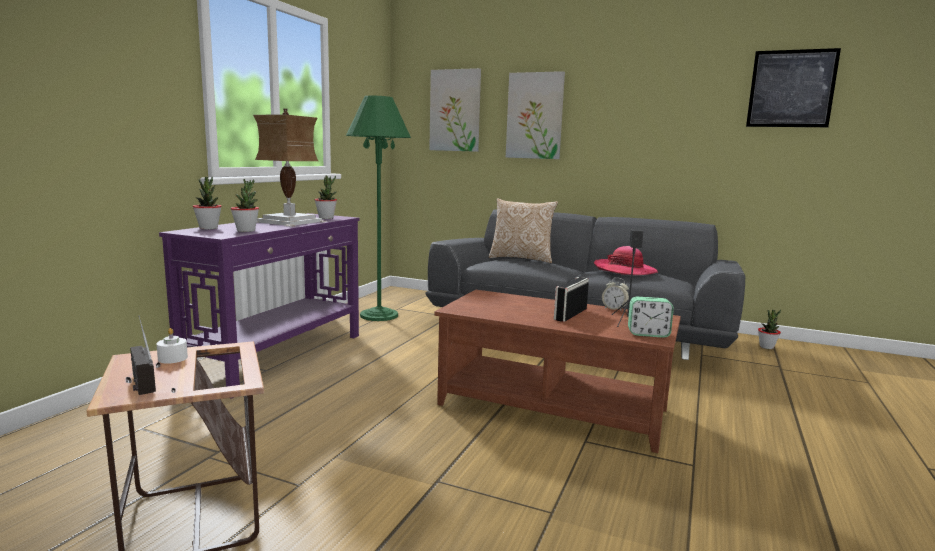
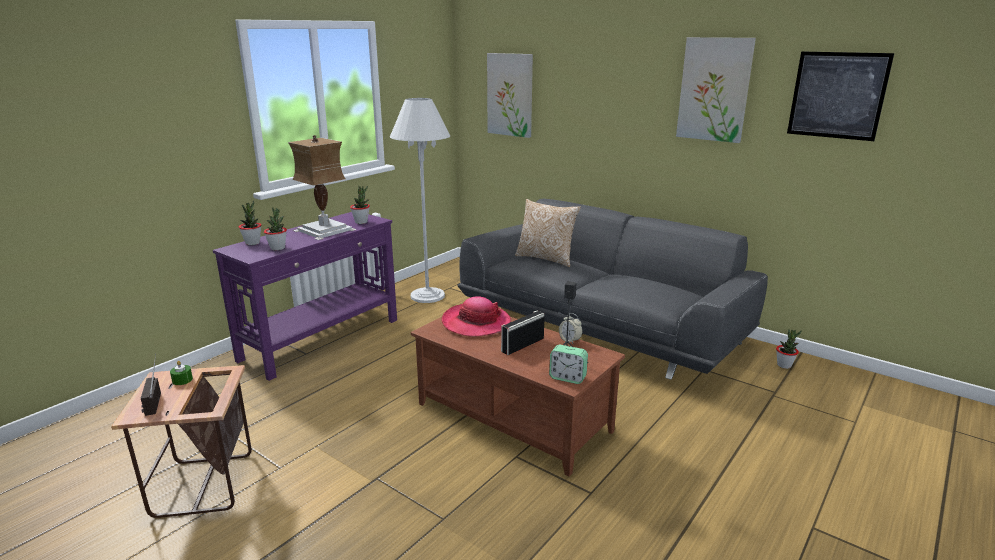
camera: 15 degrees right, 10 degrees up
white candle [157,328,188,364] -> green candle [170,361,193,385]
green floor lamp [346,96,411,321] -> white floor lamp [390,98,450,303]
picture [506,71,565,159] -> picture moved to [676,37,756,143]
hat [594,246,658,275] -> hat moved to [442,296,511,337]

